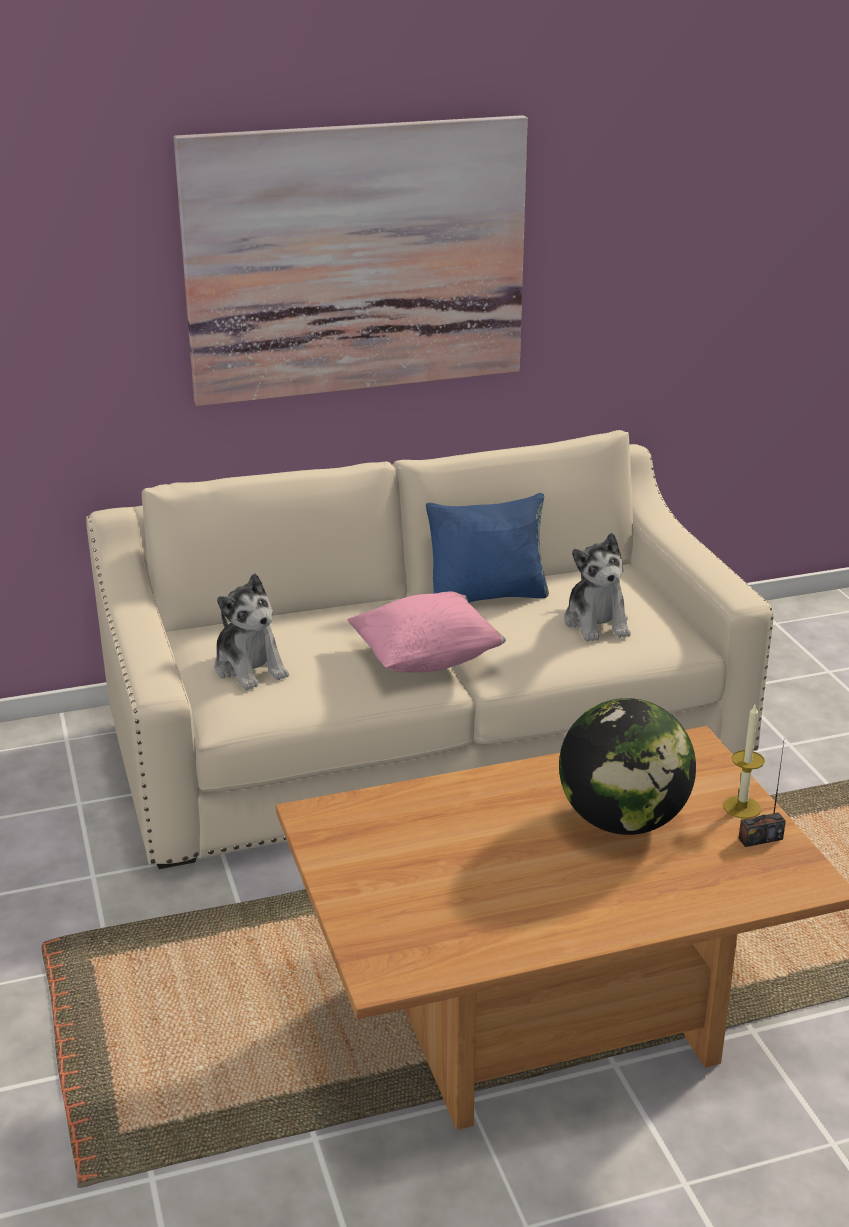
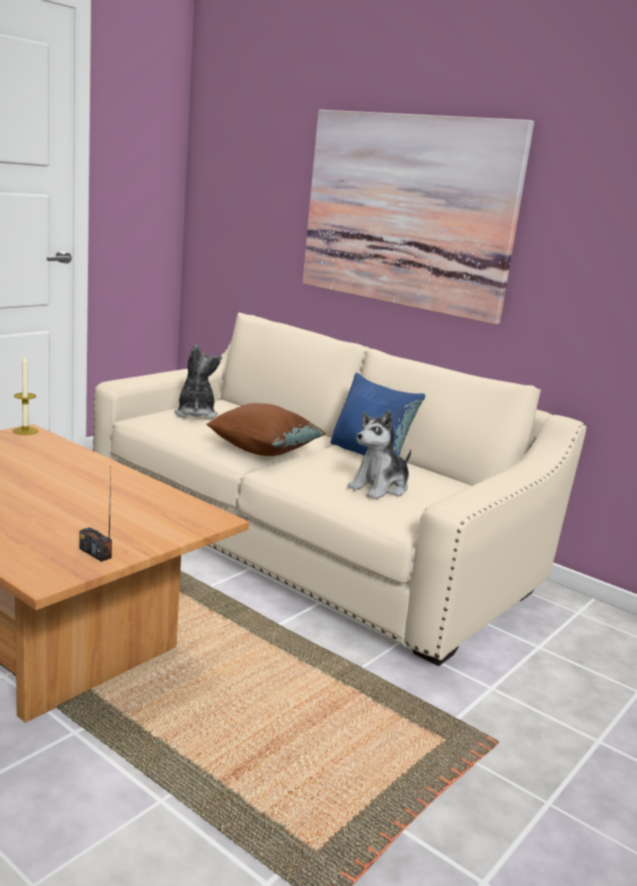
camera: 55 degrees right, 10 degrees down
plush toy [214,573,289,690] -> plush toy turned 150 degrees clockwise [174,344,222,420]
pink pillow [348,592,506,672] -> brown pillow [206,403,326,456]
globe [559,698,696,835] -> none
candle [723,705,765,819] -> candle moved to [13,355,38,435]

